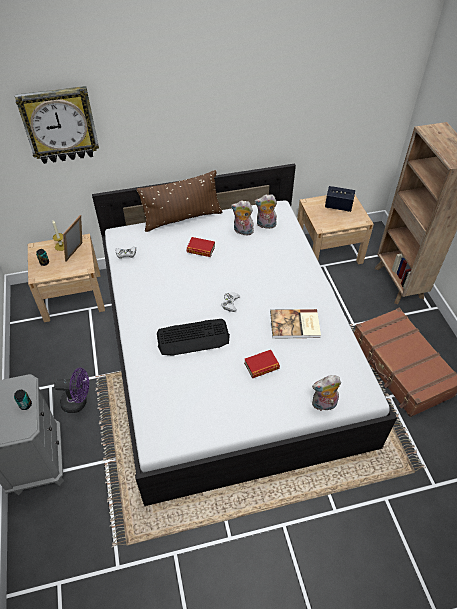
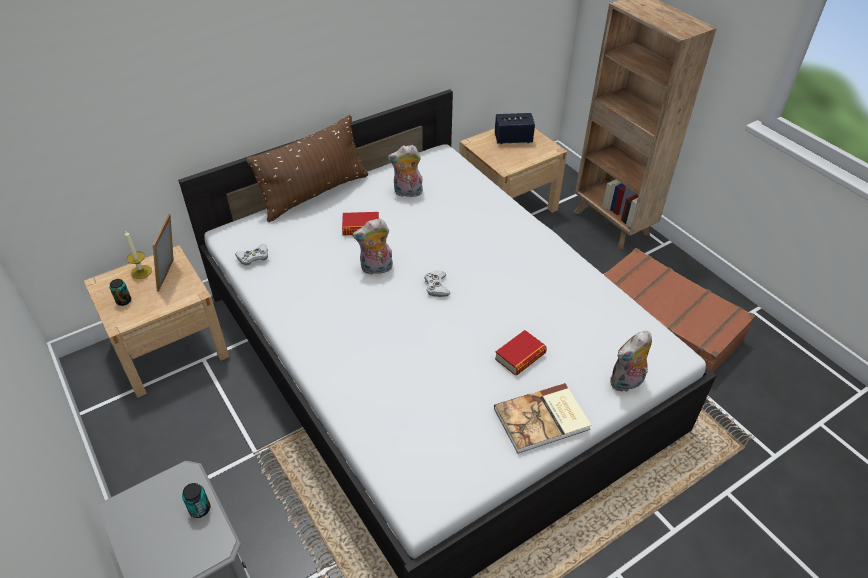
camera: 20 degrees left, 5 degrees down
wall clock [15,86,99,164] -> none
purple fan [54,368,89,413] -> none
keyboard [157,319,230,356] -> none
plush toy [254,194,277,229] -> plush toy moved to [352,218,393,275]
book [270,309,321,339] -> book moved to [494,383,591,454]

